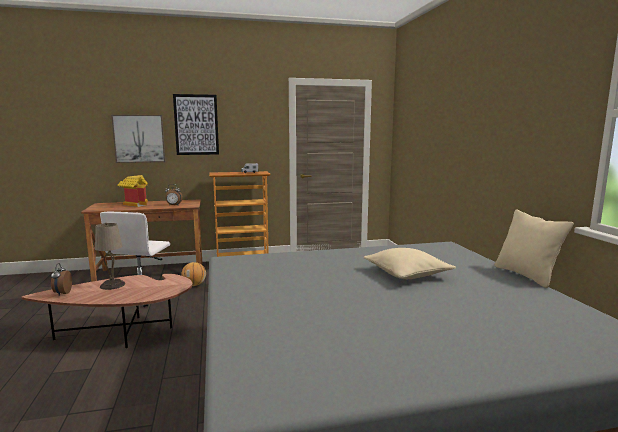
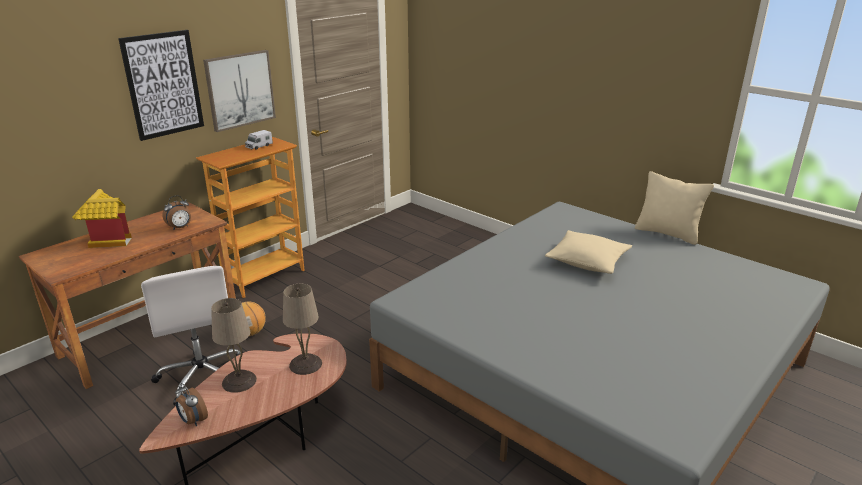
camera: 35 degrees left, 15 degrees up
picture [111,115,165,163] -> picture moved to [203,50,276,132]
none -> beige table lamp [283,284,322,375]

